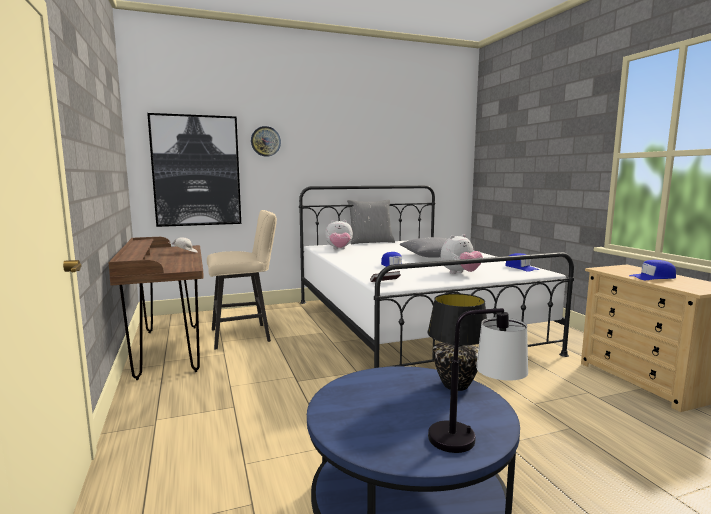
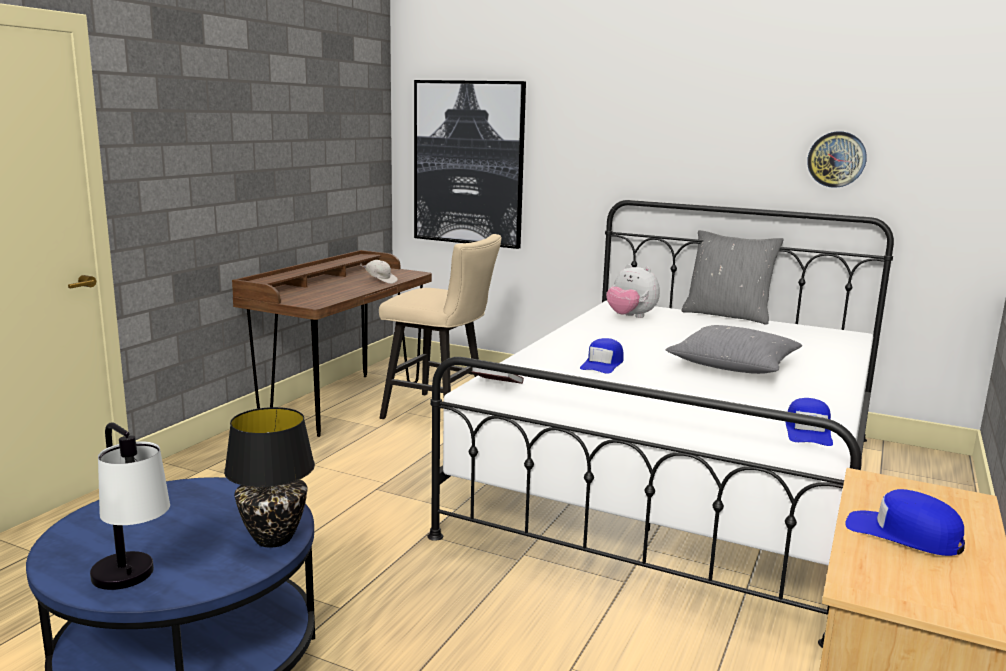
camera: 45 degrees right, 5 degrees up
wall clock [251,126,281,157] -> wall clock moved to [807,131,867,188]
plush toy [441,234,483,274] -> none

